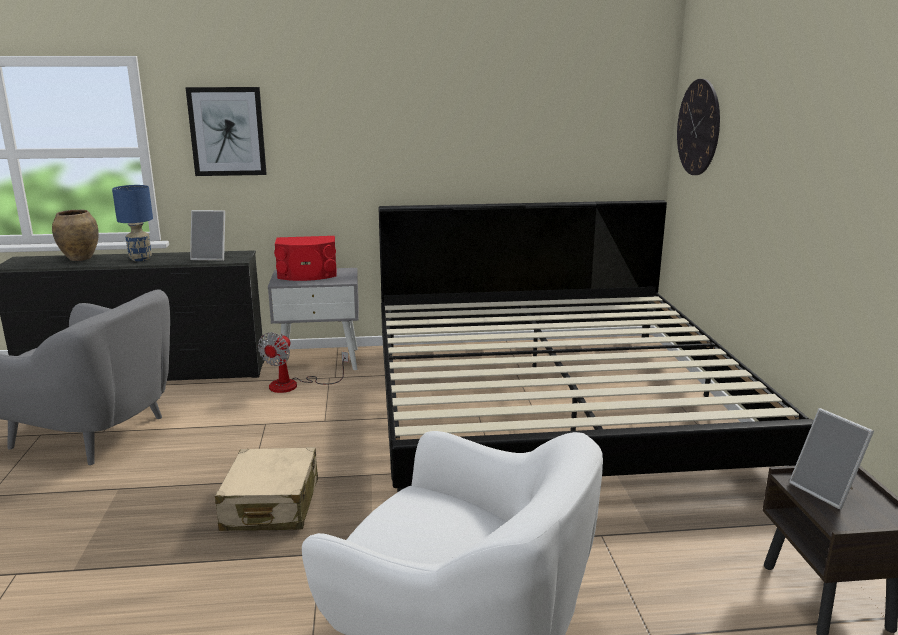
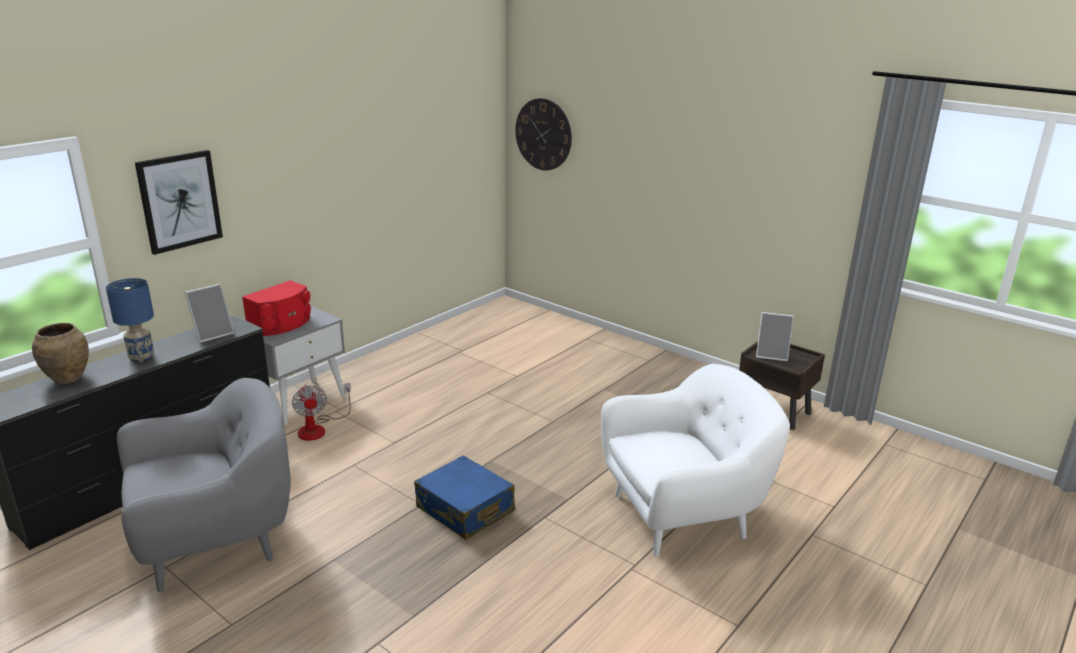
camera: 45 degrees left, 5 degrees up
beige suitcase [215,447,318,531] -> blue suitcase [414,455,515,540]
bed [378,200,814,493] -> none

